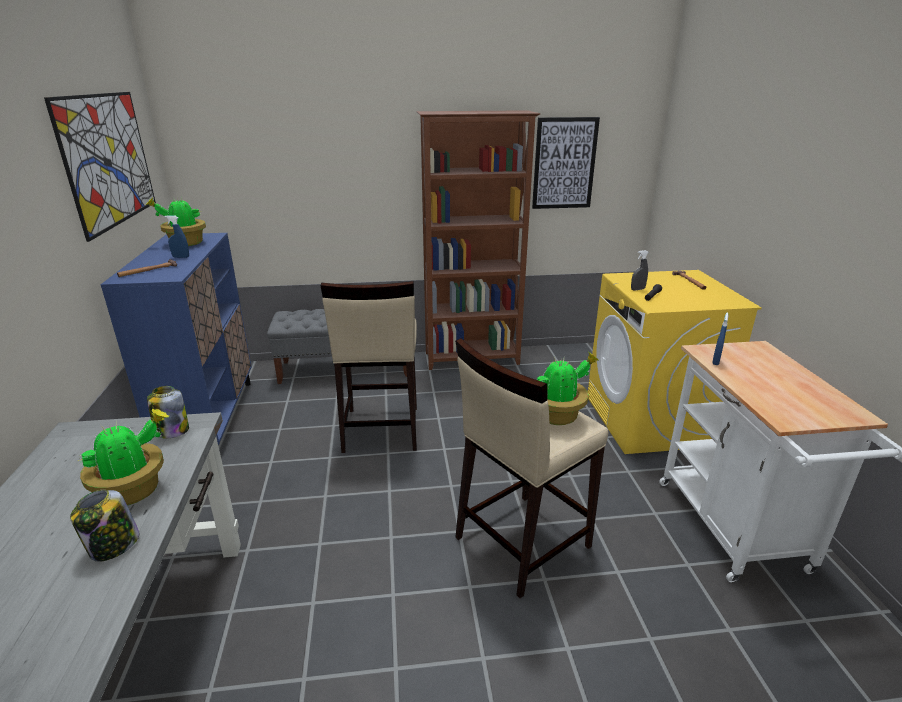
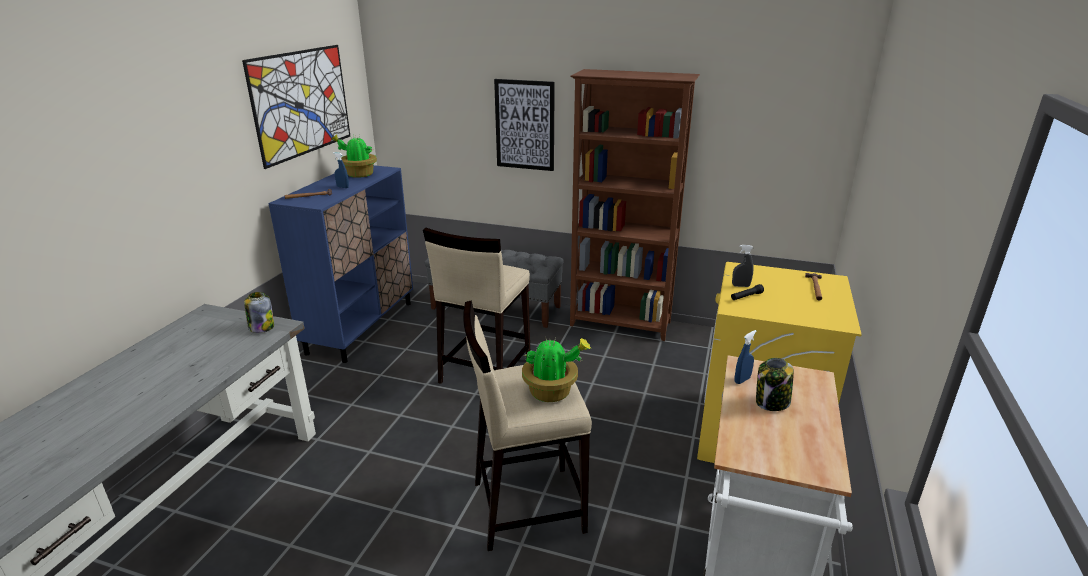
camera: 25 degrees right, 0 degrees up
jar [70,490,140,562] -> jar moved to [756,358,794,411]
potted plant [78,409,169,505] -> none
picture [532,117,600,209] -> picture moved to [494,79,555,171]

